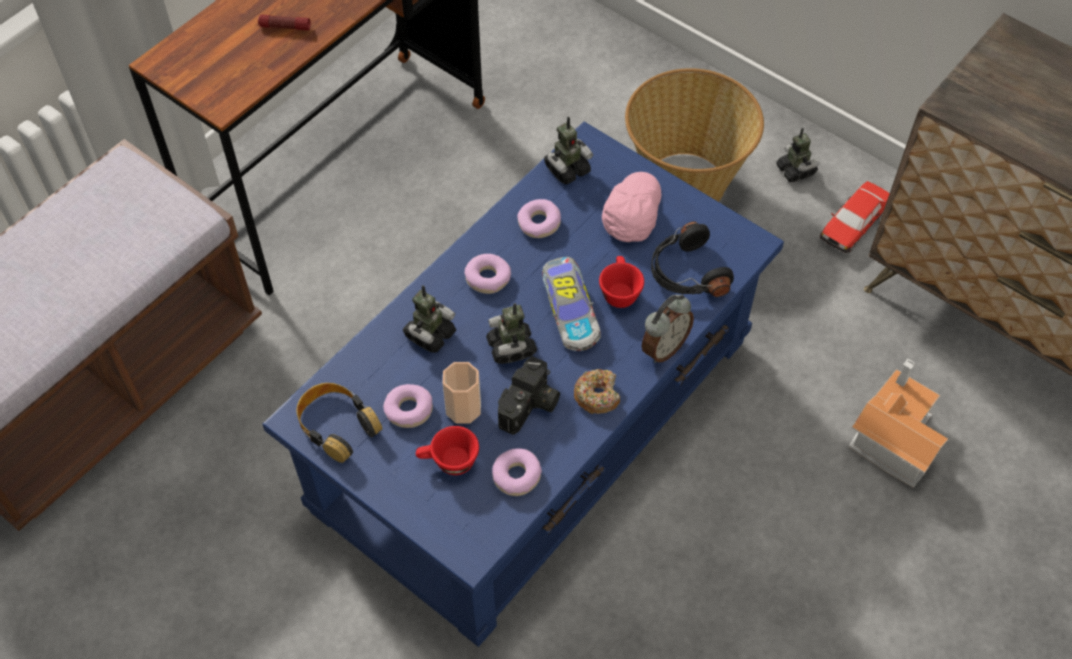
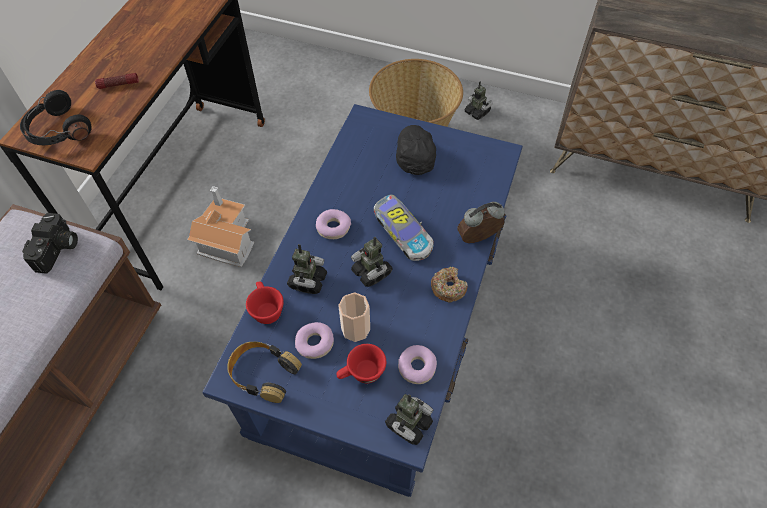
camera: 20 degrees left, 0 degrees up
camera [498,356,560,435] -> camera moved to [22,213,78,274]
donut [517,199,561,238] -> none
toy robot [544,116,593,184] -> toy robot moved to [385,394,433,445]
red cup [599,256,644,308] -> red cup moved to [246,281,284,324]
pink cap [602,172,661,242] -> black cap [396,125,436,175]
alarm clock [642,294,694,363] -> alarm clock turned 135 degrees counterclockwise [458,202,505,243]
black headphones [651,221,734,297] -> black headphones moved to [20,90,92,145]
toy car [820,181,890,253] -> none
toy house [848,359,948,488] -> toy house moved to [187,186,254,267]

